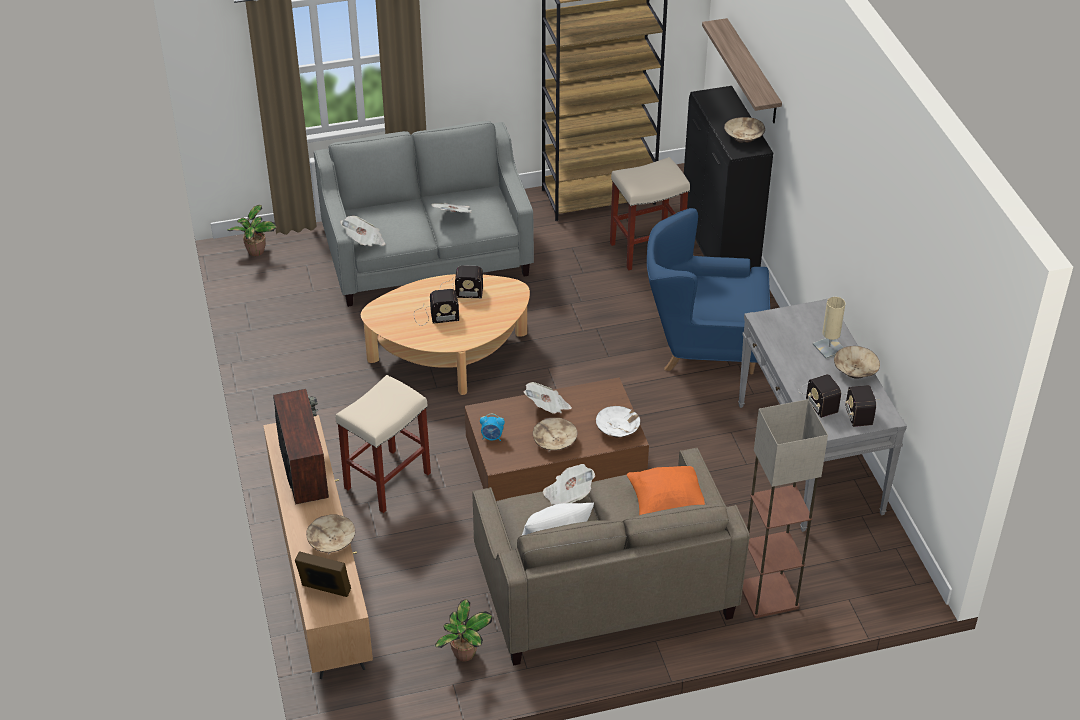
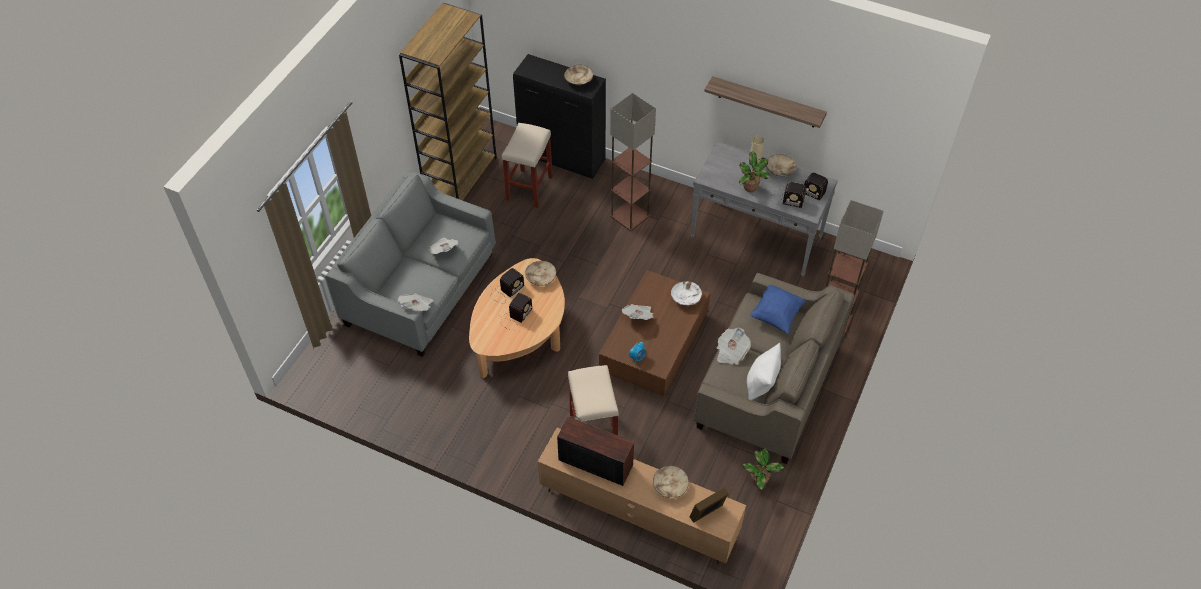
camera: 50 degrees left, 10 degrees up
potted plant [228,205,277,256] -> potted plant moved to [739,151,770,192]
beige bowl [533,418,578,452] -> beige bowl moved to [525,261,556,286]
orange pillow [627,466,705,515] -> blue pillow [750,285,806,334]
blue armchair [647,208,770,374] -> floor lamp [610,93,656,231]
shelf [702,18,782,123] -> shelf moved to [704,76,827,128]

